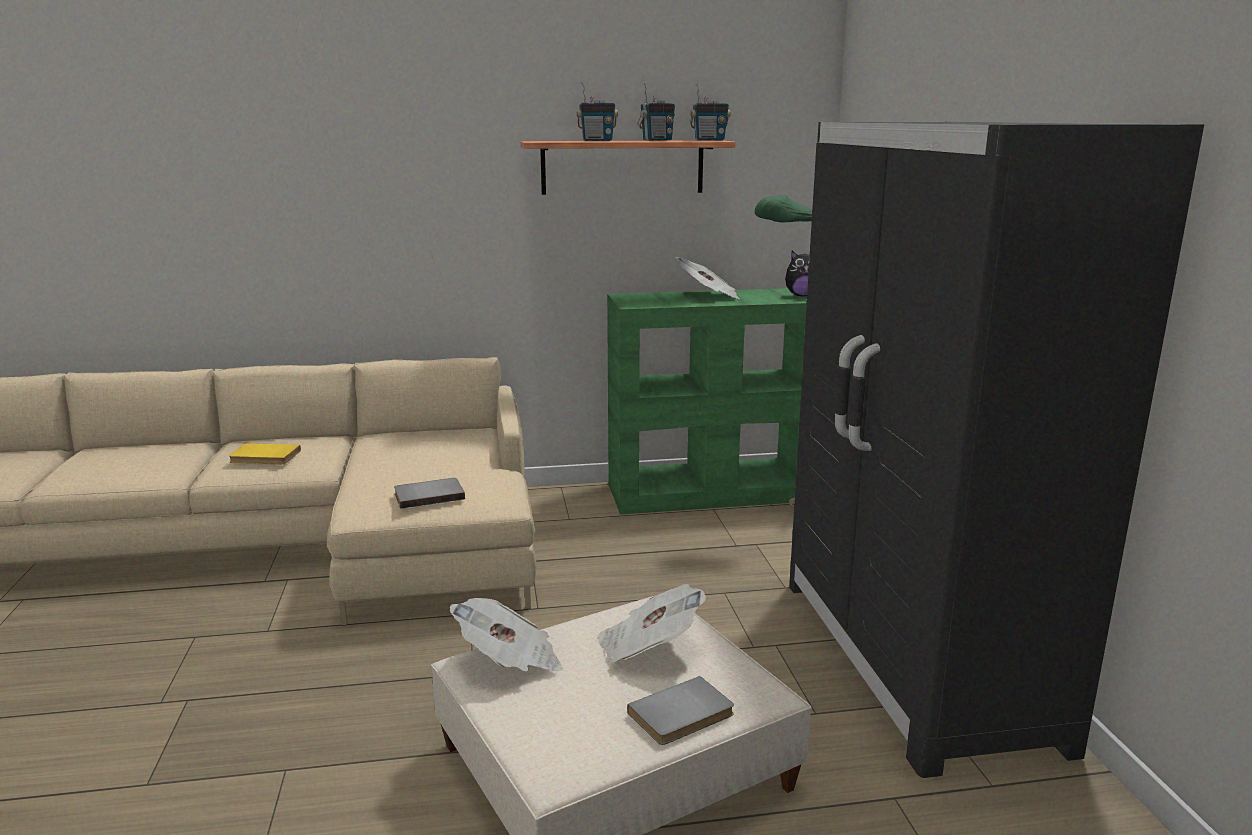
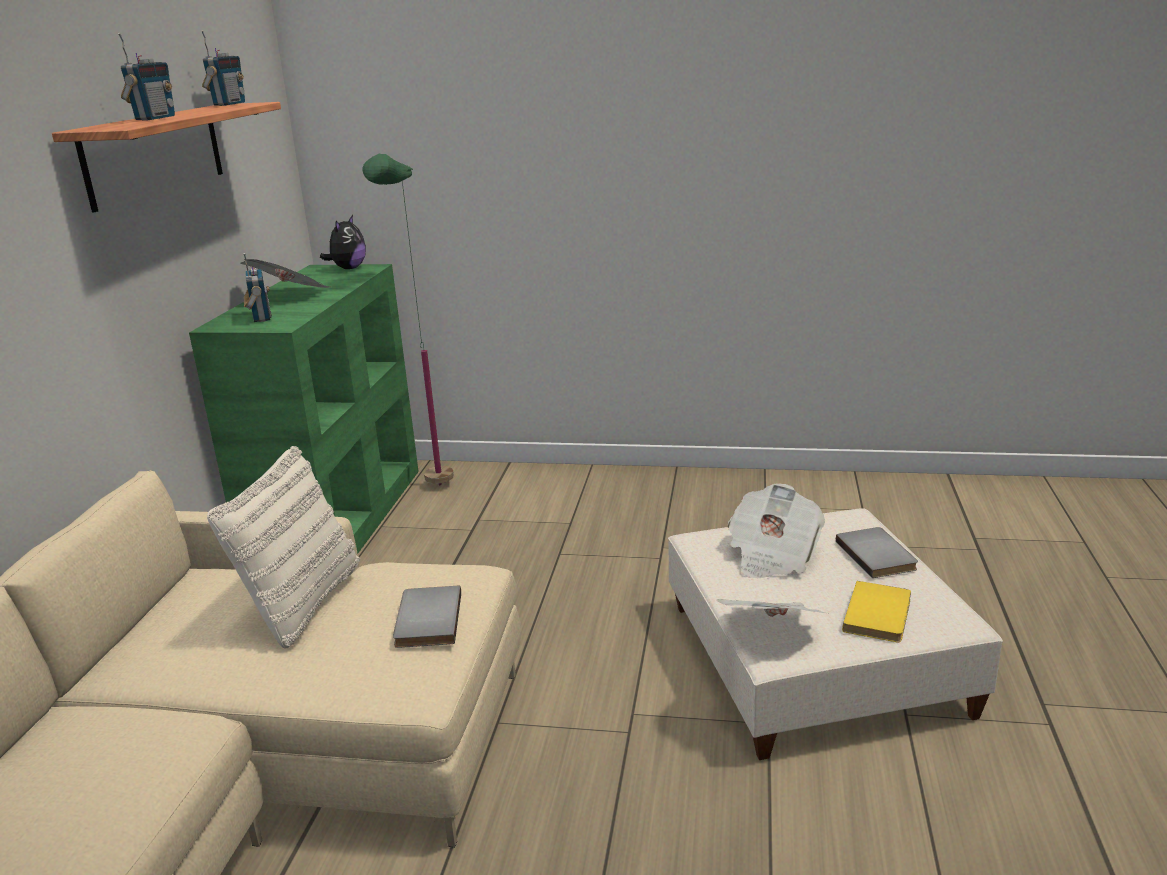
camera: 70 degrees left, 5 degrees up
yellow book [229,443,301,465] -> yellow book moved to [842,581,911,642]
radio [637,83,675,141] -> radio moved to [243,253,272,322]
black cabinet [789,122,1204,778] -> none
none -> beige pillow [207,446,360,649]

